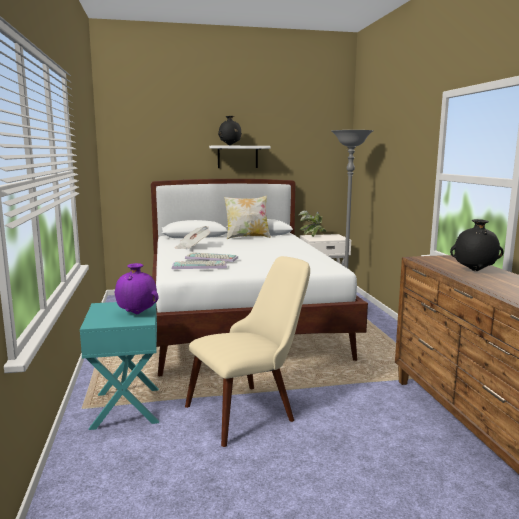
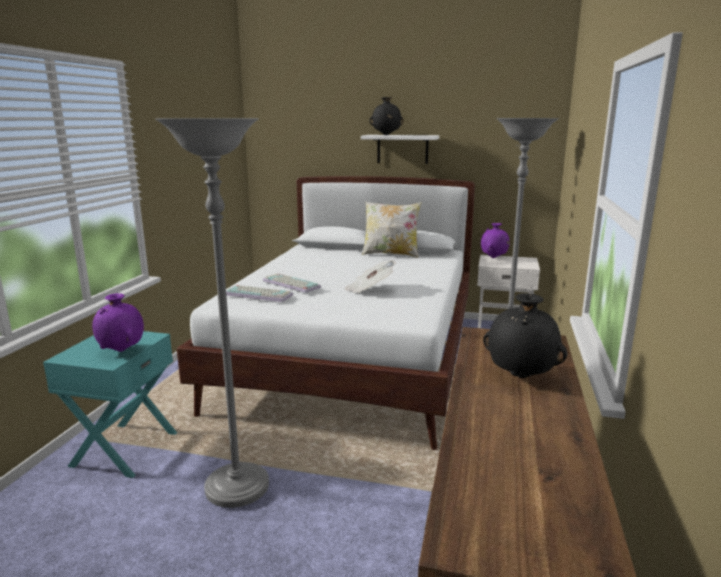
camera: 25 degrees right, 5 degrees up
newspaper [175,226,210,249] -> newspaper moved to [345,260,396,293]
beige chair [185,256,310,447] -> grey floor lamp [155,118,269,508]
potted plant [298,210,326,237] -> purple vase [481,223,510,258]

